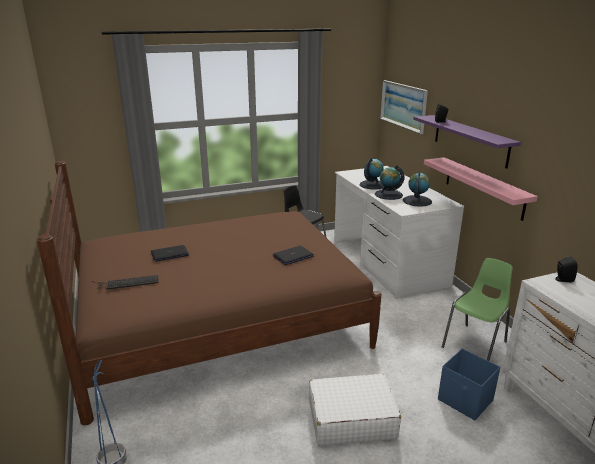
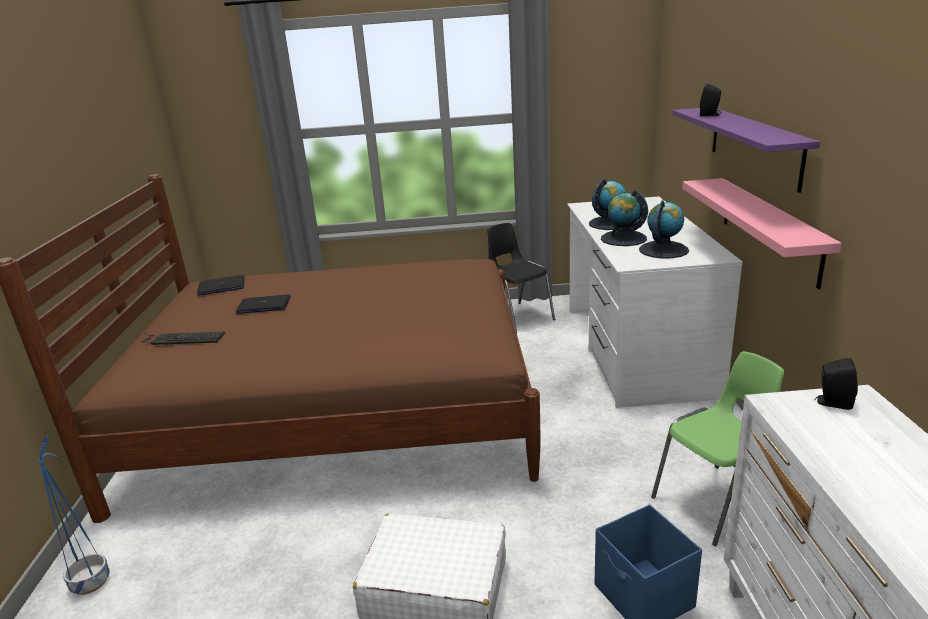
camera: 20 degrees right, 0 degrees up
laptop [273,246,314,265] -> laptop moved to [197,275,245,296]
picture [380,80,428,134] -> none

